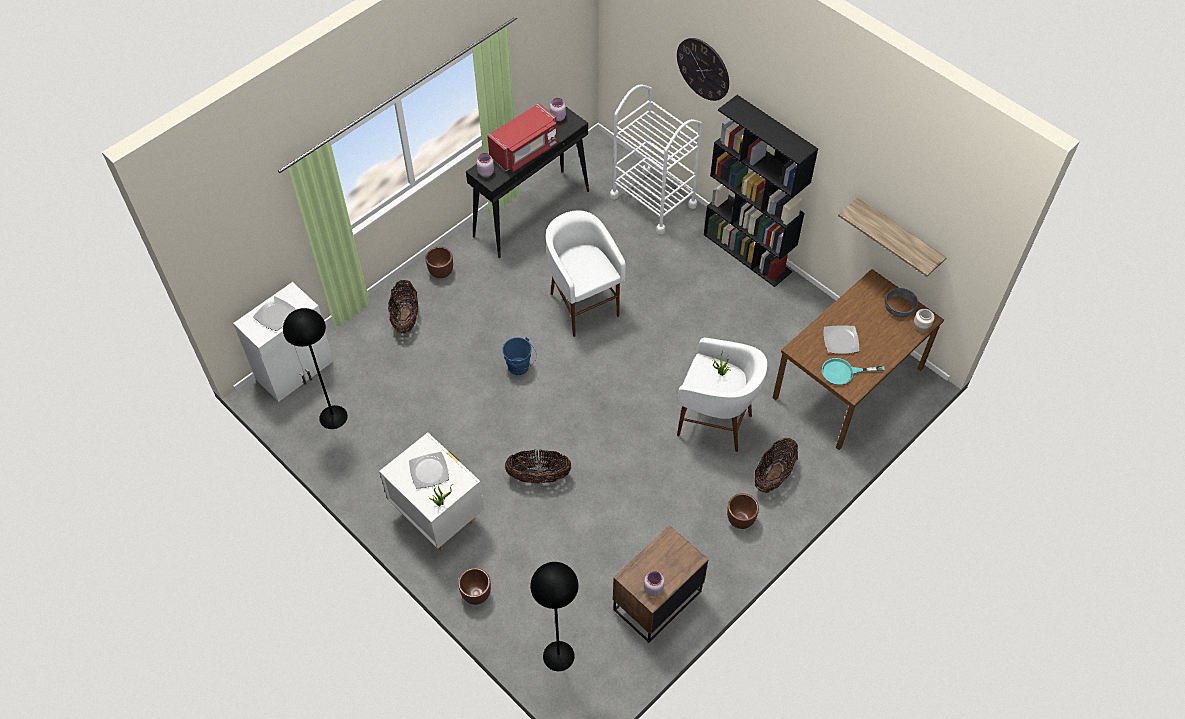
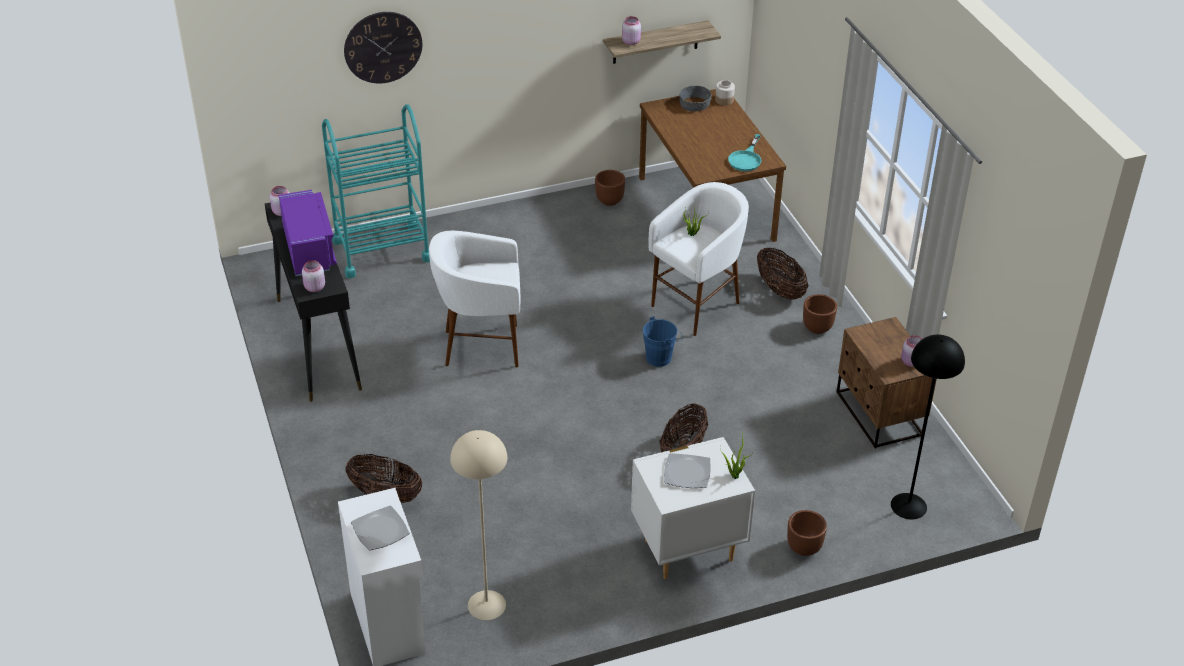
camera: 65 degrees left, 15 degrees down
black floor lamp [283,308,348,429] -> beige floor lamp [450,430,507,620]
brown planter [425,247,453,278] -> brown planter moved to [595,170,625,206]
red microwave [487,103,557,172] -> purple microwave [279,190,337,276]
blue bucket [502,337,537,375] -> blue bucket moved to [643,316,683,367]
white cart [610,84,703,235] -> turquoise cart [322,104,430,278]
black bookcase [704,95,818,287] -> none
plate [823,325,859,354] -> none
none -> pink jar [622,16,641,45]

